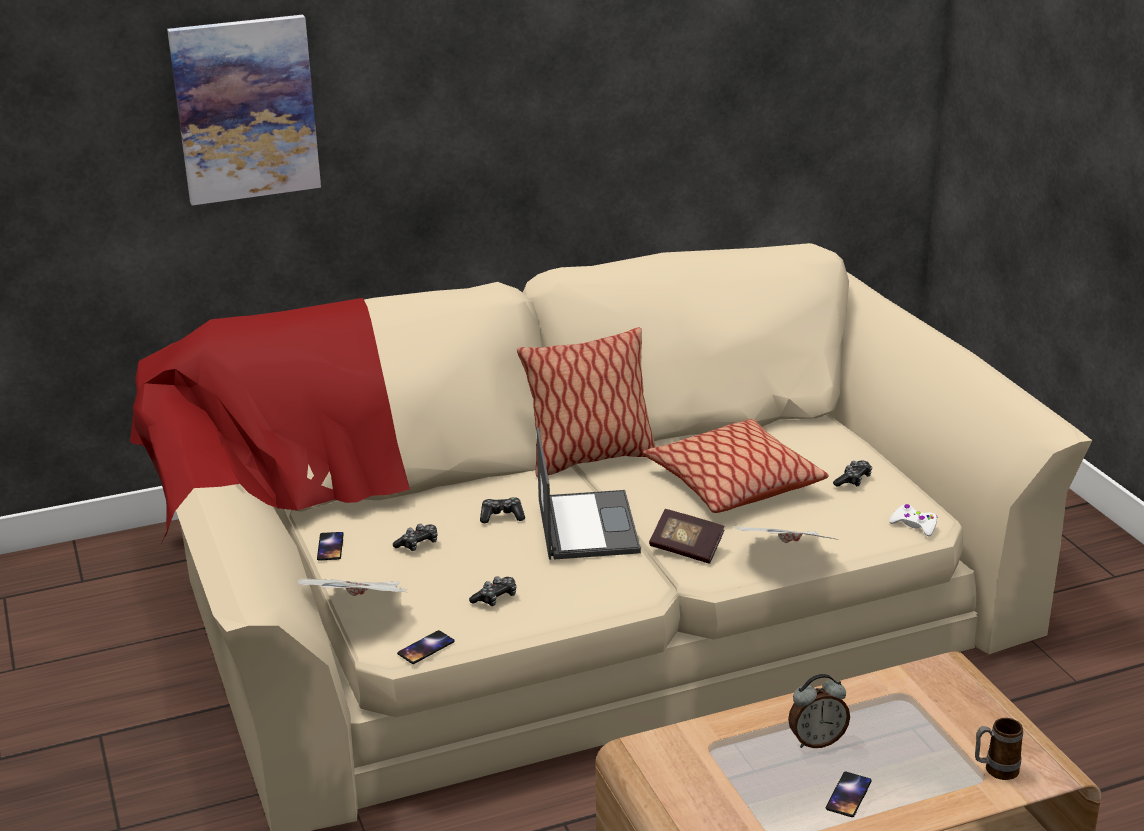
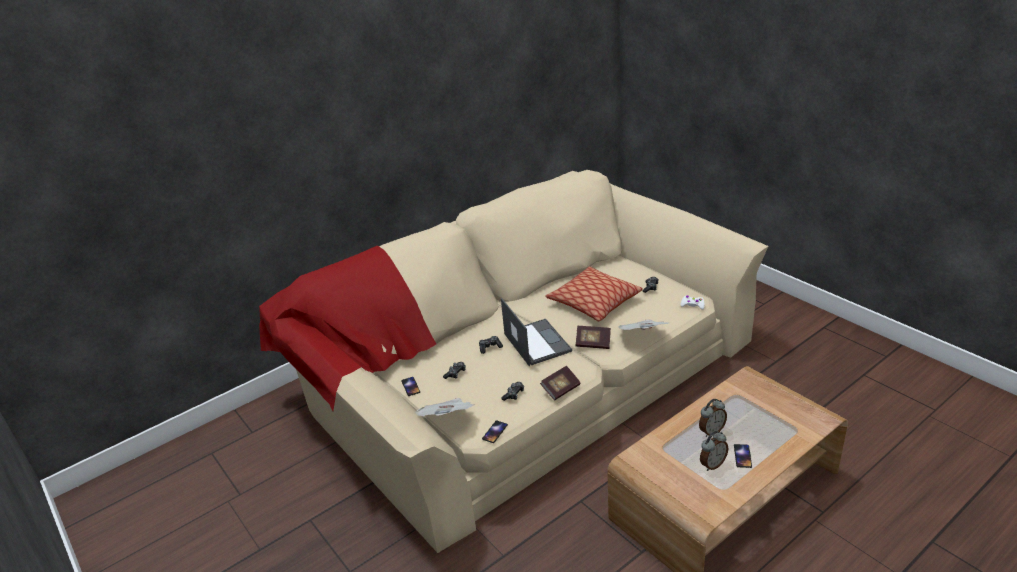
camera: 15 degrees left, 5 degrees up
picture [167,15,321,206] -> none
pillow [517,327,655,477] -> none
mug [975,718,1023,780] -> none
none -> book [540,366,581,400]
none -> alarm clock [700,431,728,471]

